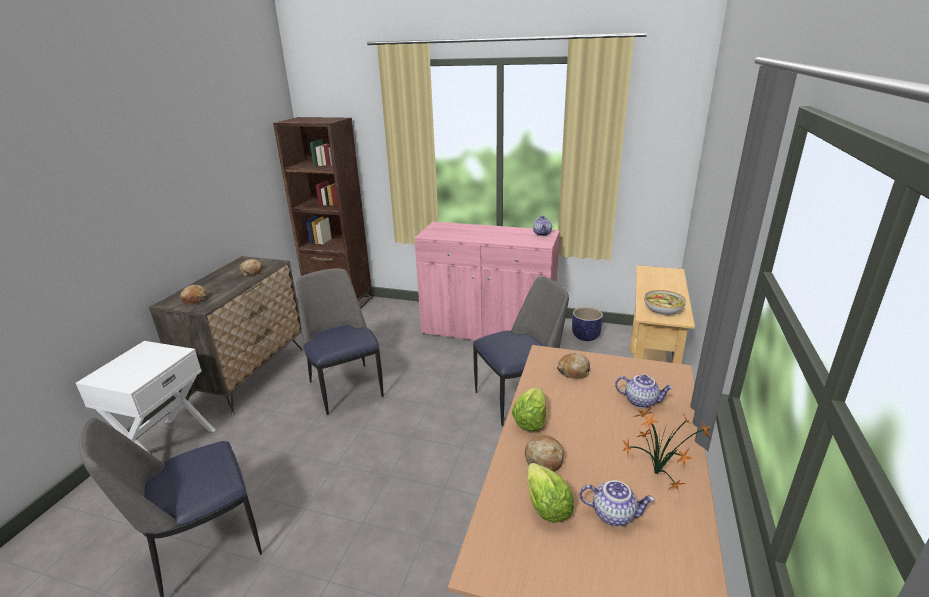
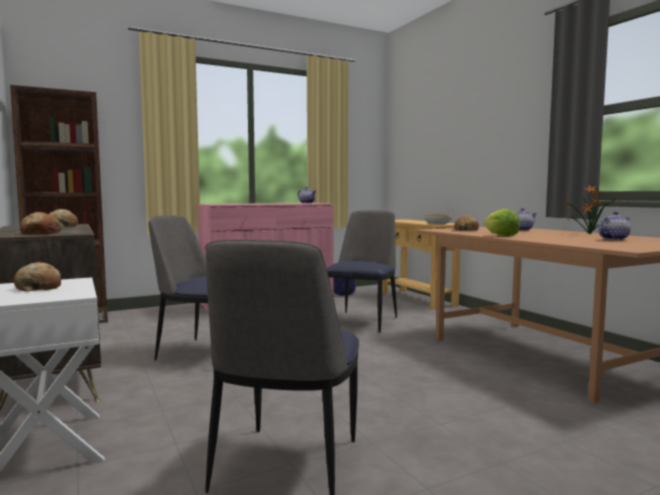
camera: 45 degrees left, 20 degrees down
bread [525,435,563,472] -> bread moved to [14,262,61,291]
lettuce [527,463,574,523] -> none

